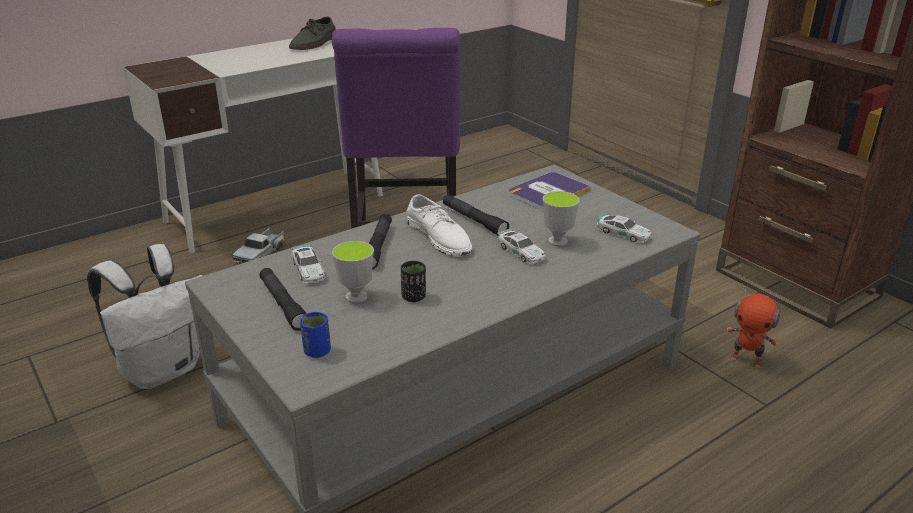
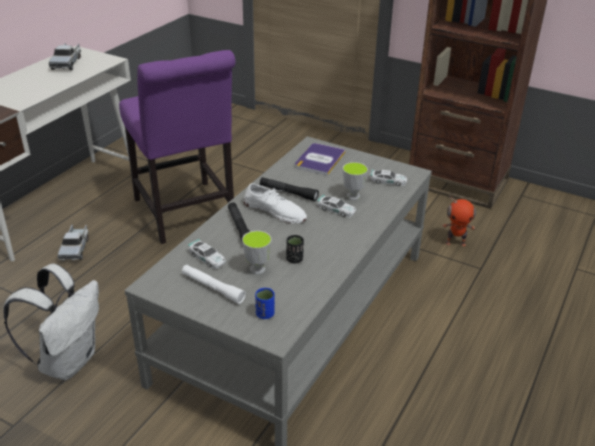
camera: 25 degrees left, 5 degrees up
black flashlight [259,268,307,331] -> white flashlight [182,265,246,304]
grey shoe [289,17,336,50] -> toy truck [49,43,81,70]

